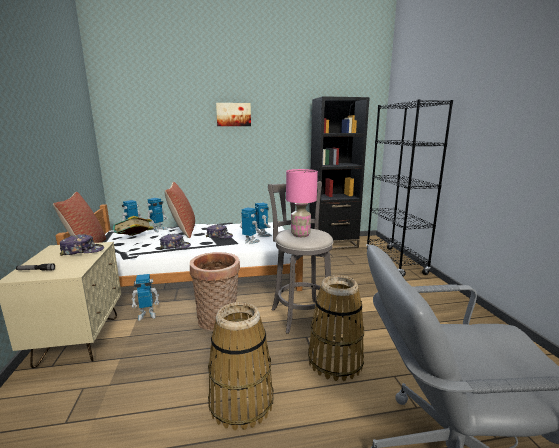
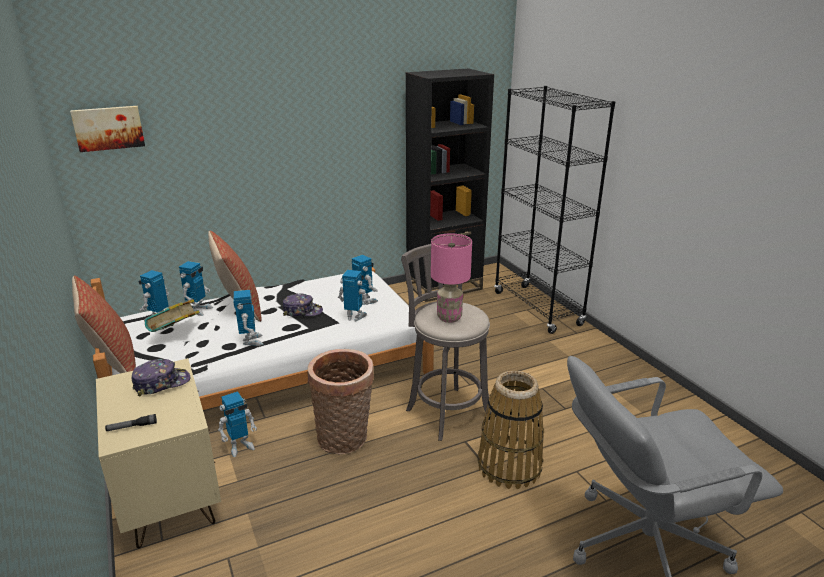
camera: 15 degrees left, 10 degrees up
cap [160,234,191,249] -> toy robot [233,290,263,346]
basket [208,302,273,430] -> none
picture [216,103,251,126] -> picture moved to [70,106,145,152]

